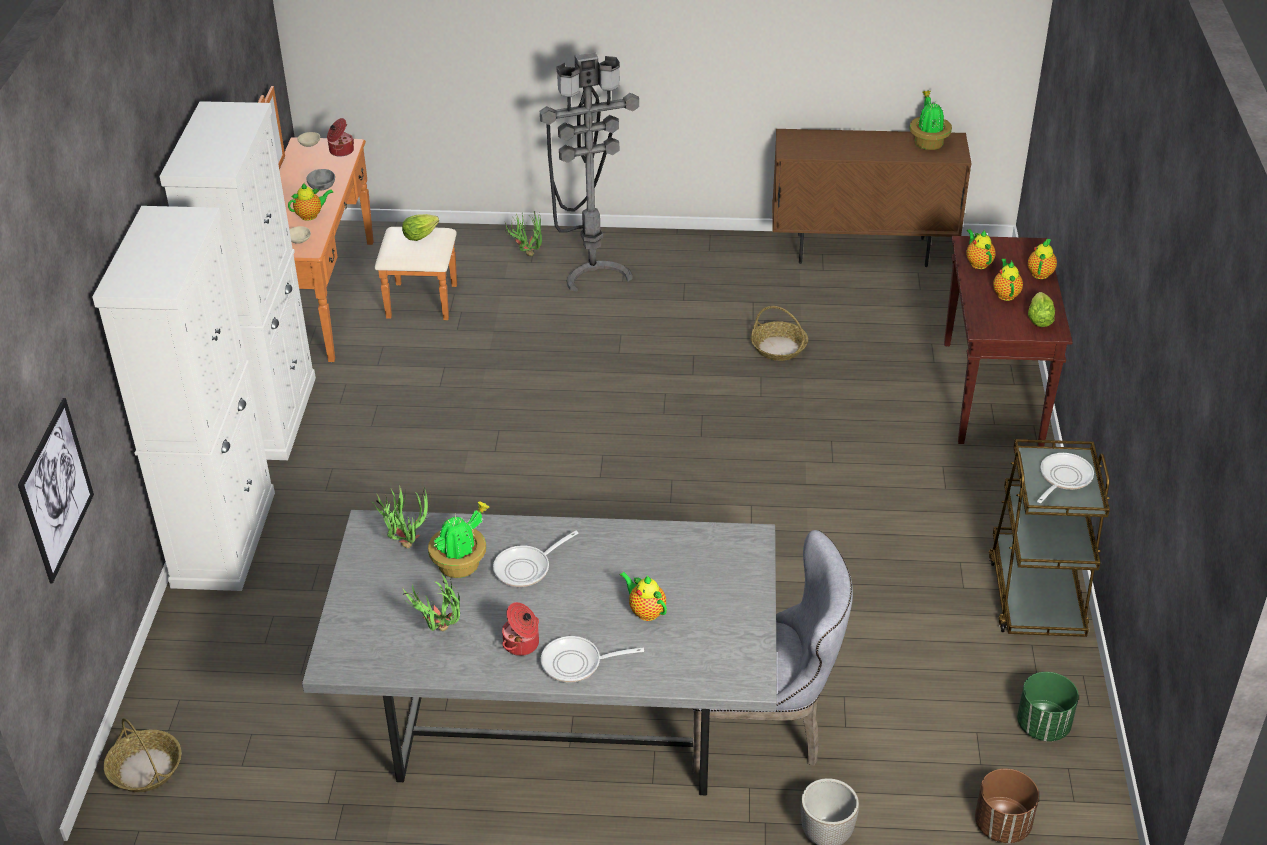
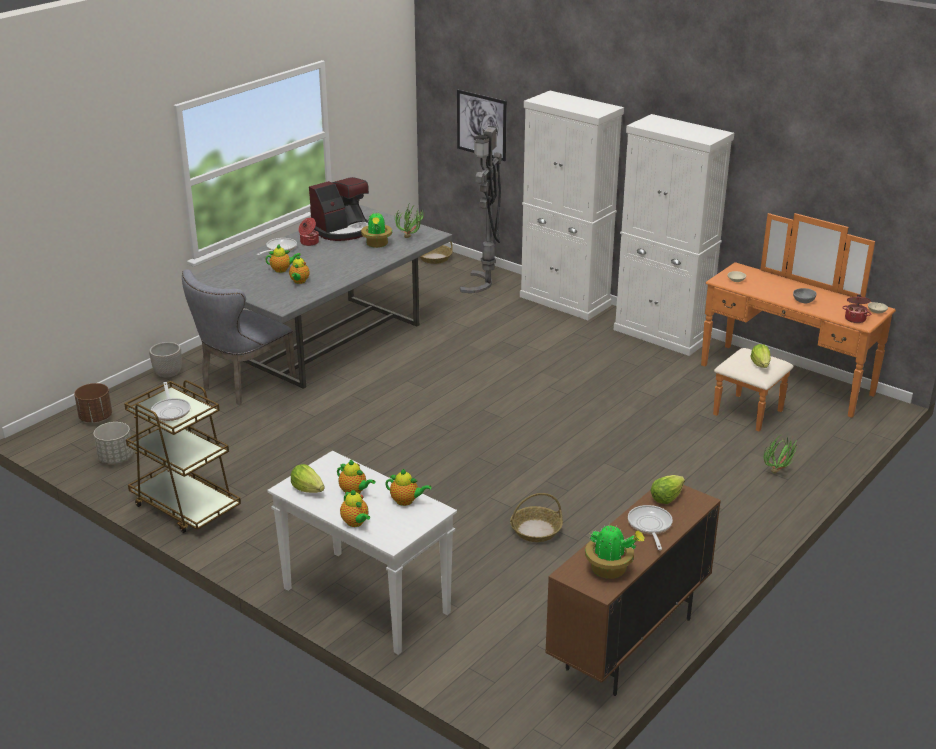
camera: 125 degrees right, 10 degrees down
teapot [288,183,334,220] -> teapot moved to [289,255,310,284]
potted plant [402,574,460,631] -> coffee machine [309,177,369,241]
frying pan [493,531,578,587] -> frying pan moved to [628,505,673,550]
grey floor lamp [540,52,639,291] -> grey floor lamp moved to [460,126,502,293]
brown console table [944,236,1073,446] -> white console table [267,451,457,655]
green planter [1017,672,1079,741] -> grey planter [94,422,133,464]
none -> lettuce [650,475,685,504]

